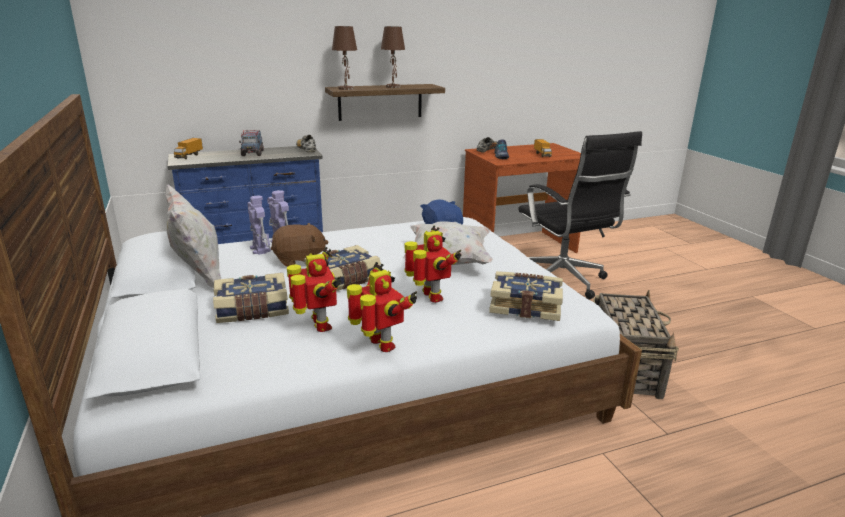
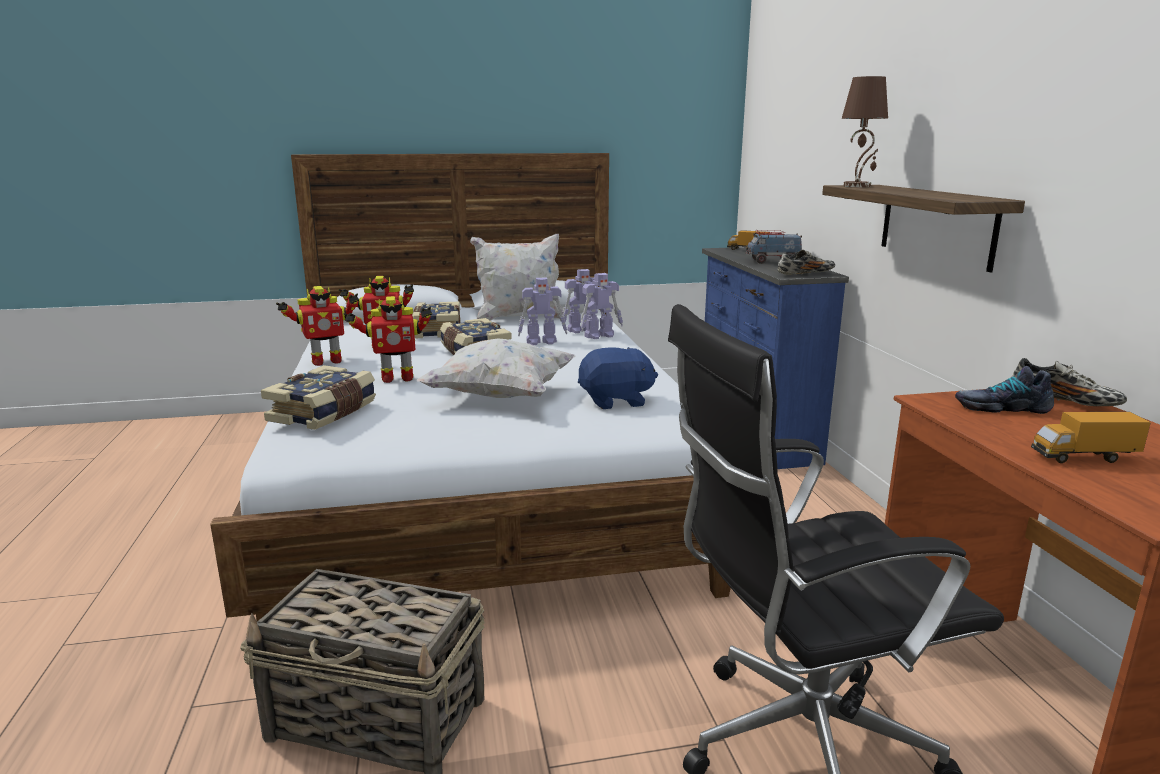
camera: 100 degrees right, 5 degrees down
brown plush toy [271,223,328,267] -> toy robot [518,278,567,345]
brown table lamp [381,26,405,88] -> none

